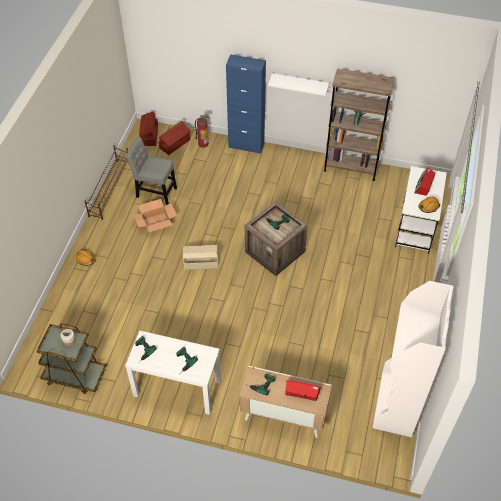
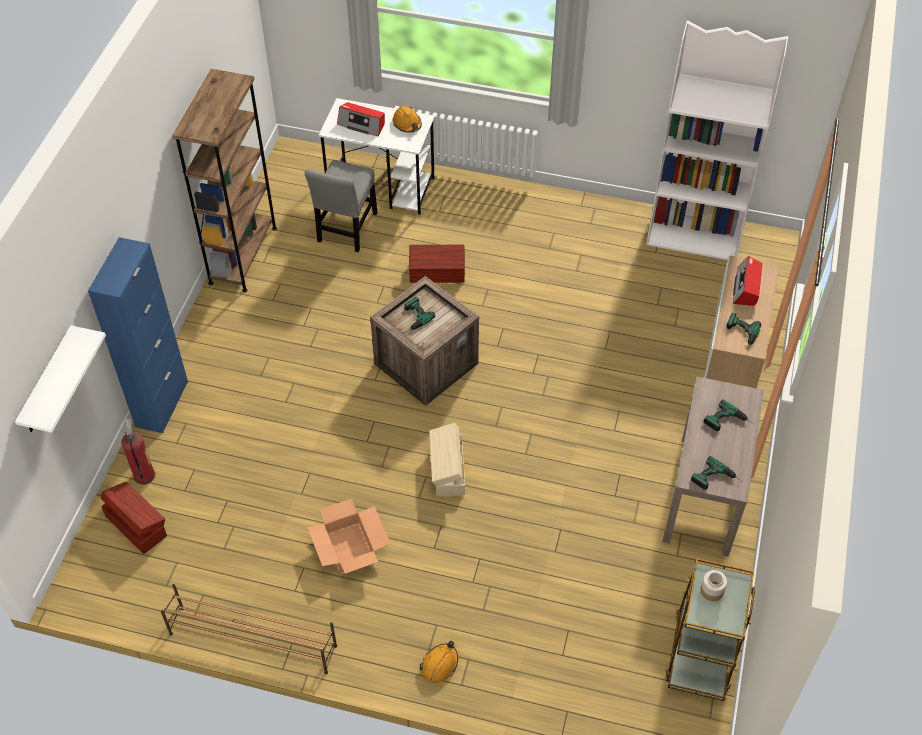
camera: 90 degrees left, 0 degrees up
white console table [125,330,221,415] -> brown console table [663,376,764,557]
grey chair [126,136,177,205] -> grey chair moved to [305,160,378,252]
brown storage box [139,112,158,146] -> brown storage box moved to [409,245,465,283]
white shelf [268,73,329,96] -> white shelf moved to [15,325,106,433]

